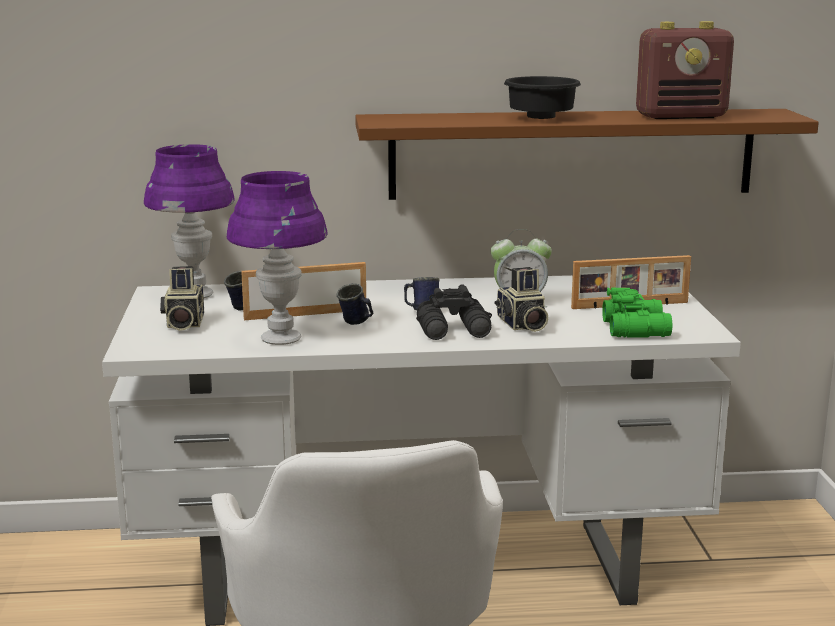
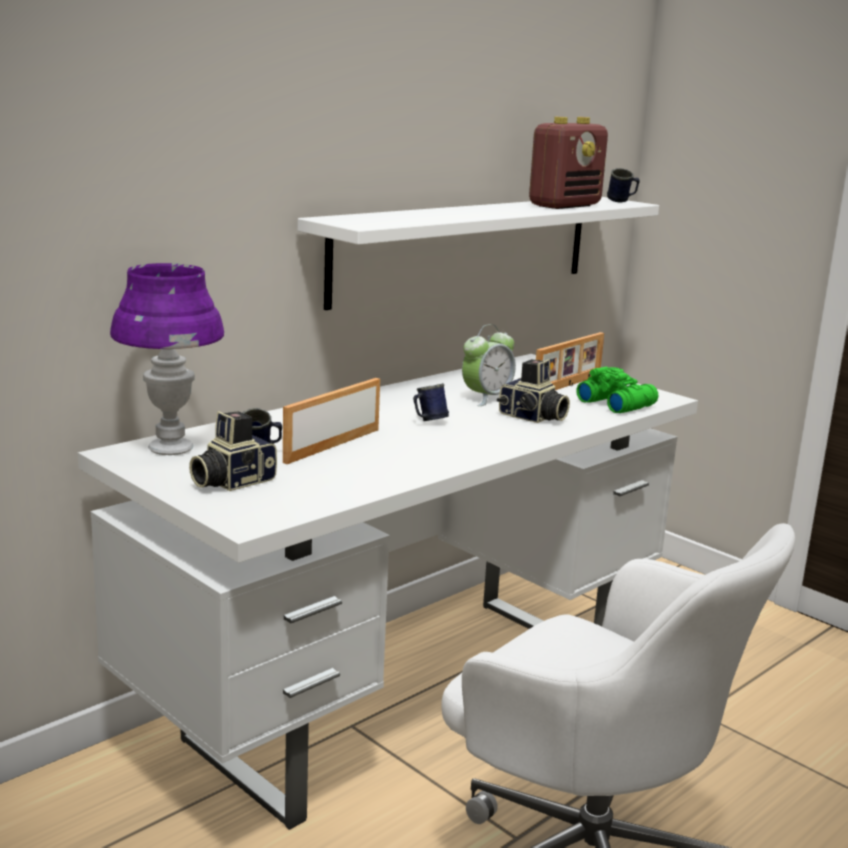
camera: 40 degrees left, 0 degrees up
camera [160,266,204,331] -> camera turned 90 degrees clockwise [189,411,277,491]
purple table lamp [227,171,328,345] -> none
blue mug [337,283,373,325] -> blue mug moved to [607,168,640,203]
brown shelf [355,109,819,200] -> white shelf [297,197,659,310]
black binoculars [416,284,492,340] -> none
black bowl [504,76,581,119] -> none

